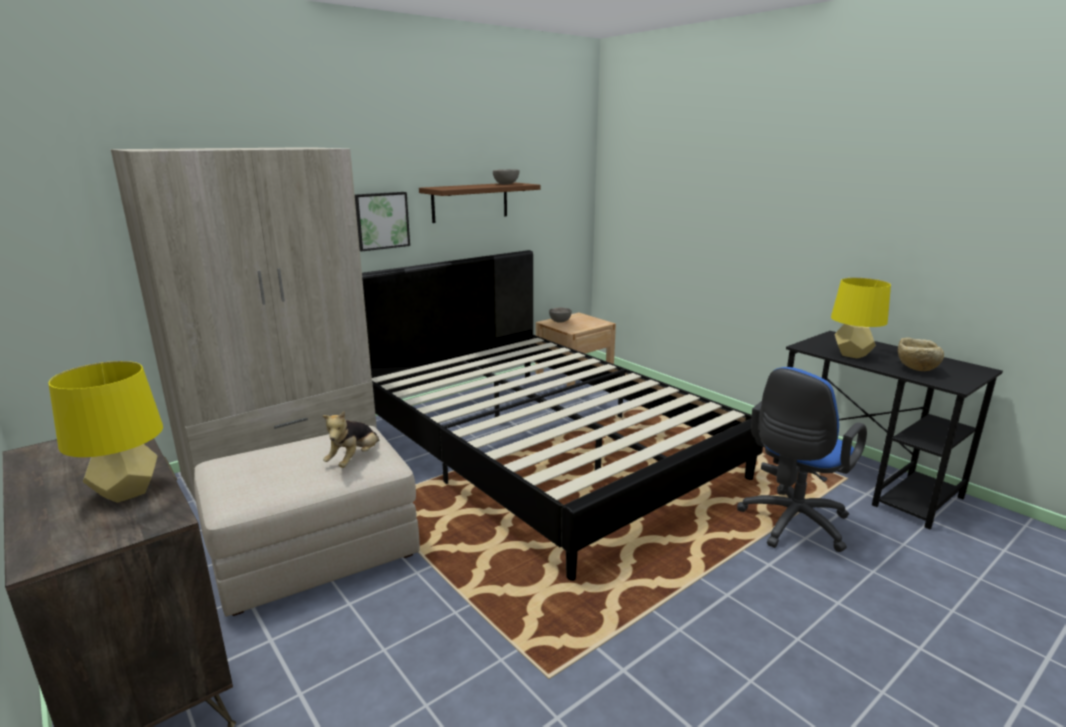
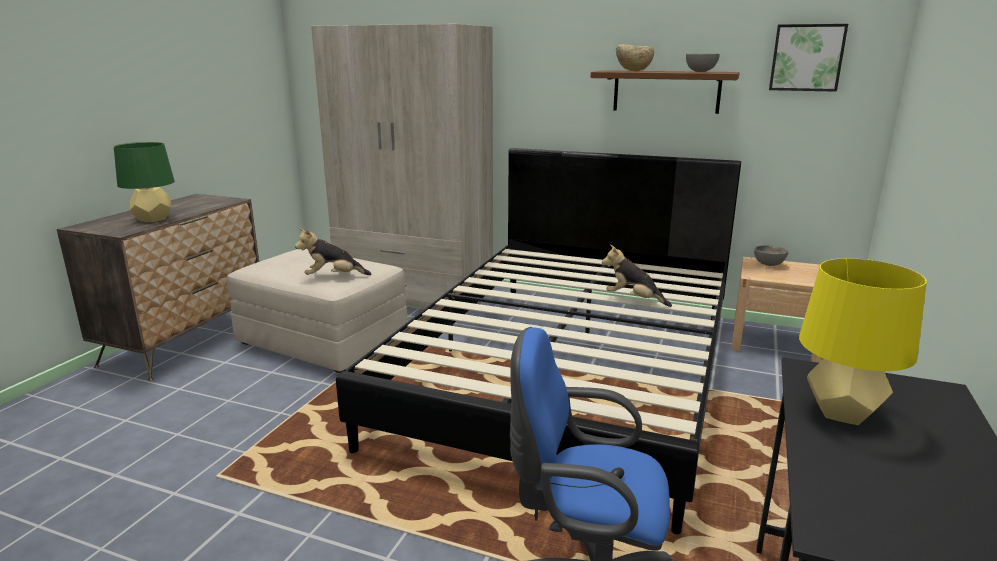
camera: 60 degrees right, 0 degrees up
yellow table lamp [48,361,163,503] -> green table lamp [114,142,175,222]
picture [355,192,410,252] -> picture moved to [769,24,848,92]
beige bowl [898,337,944,371] -> beige bowl moved to [616,44,654,71]
none -> plush toy [602,244,672,307]

